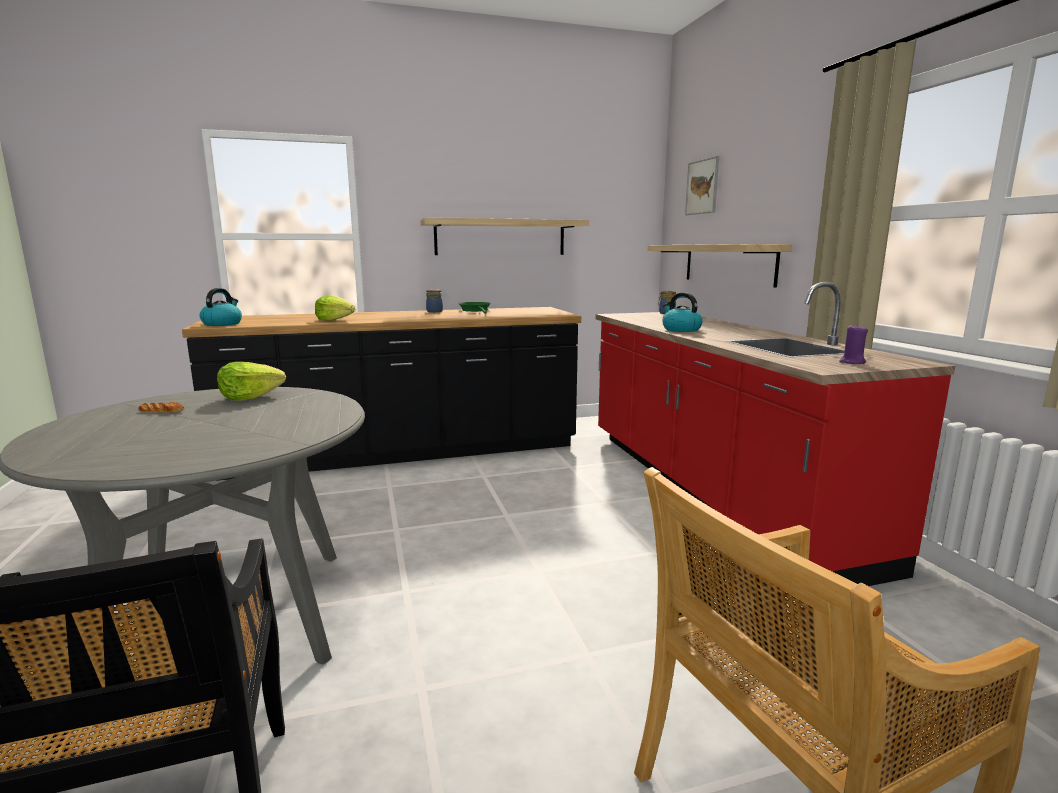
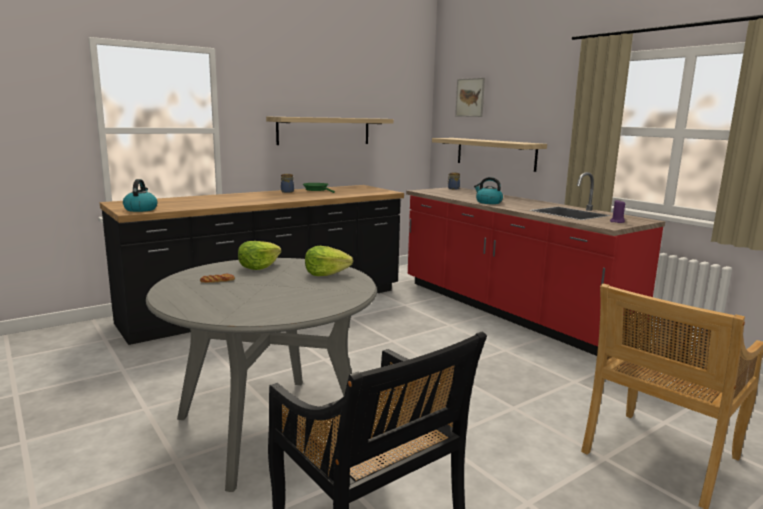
camera: 20 degrees left, 0 degrees up
lettuce [315,296,355,321] -> lettuce moved to [305,246,353,276]

